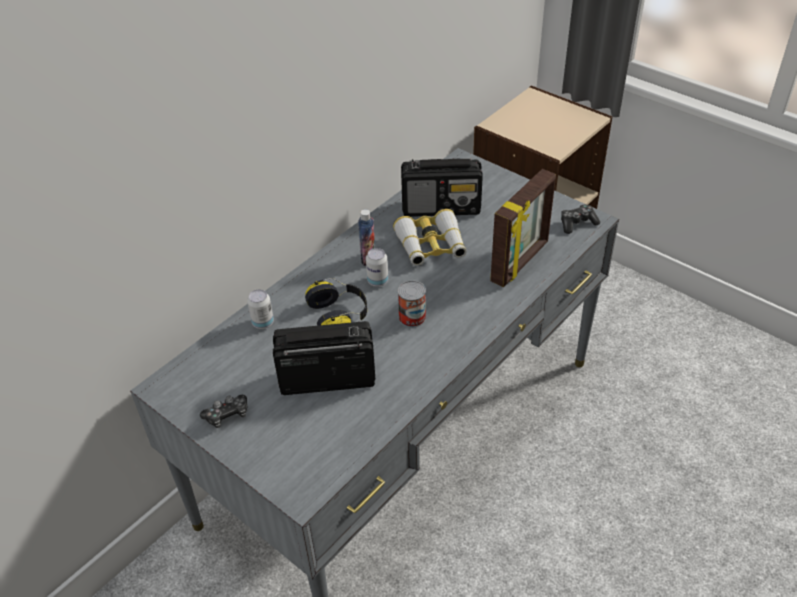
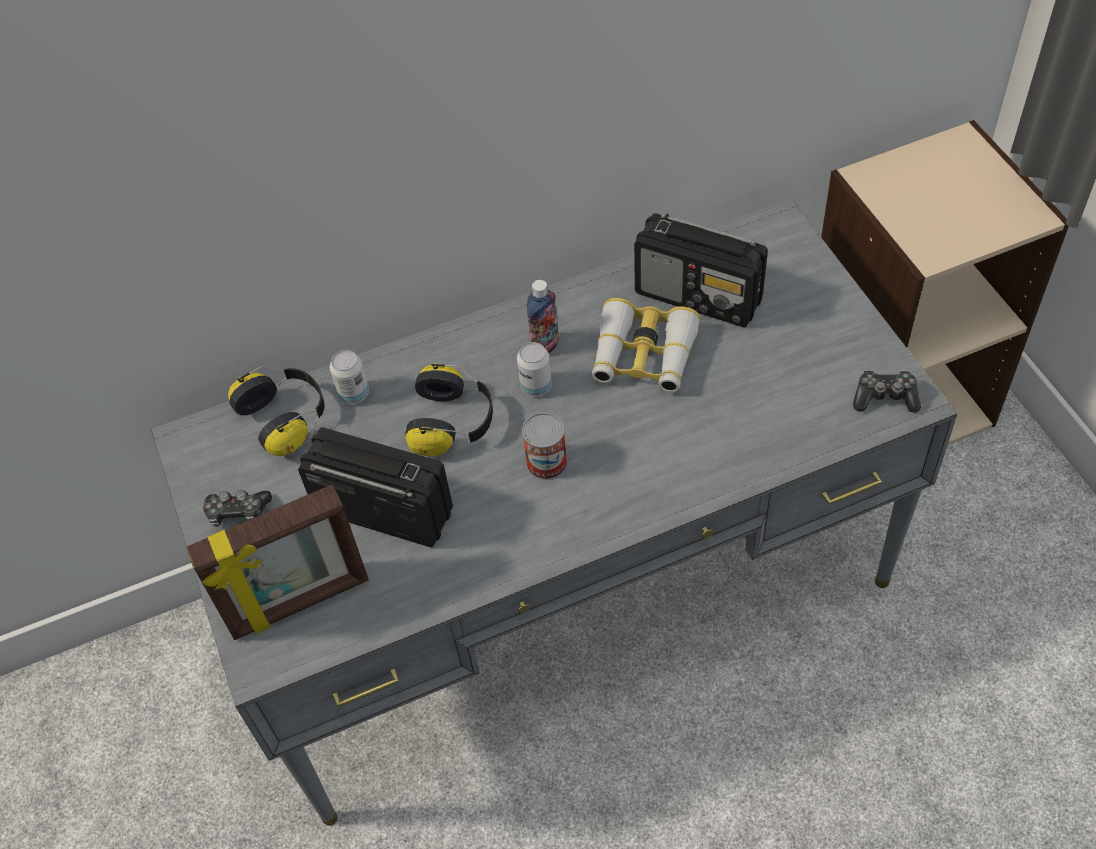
camera: 30 degrees right, 10 degrees up
picture frame [490,169,556,287] -> picture frame moved to [186,484,369,640]
none -> headphones [228,366,325,456]

